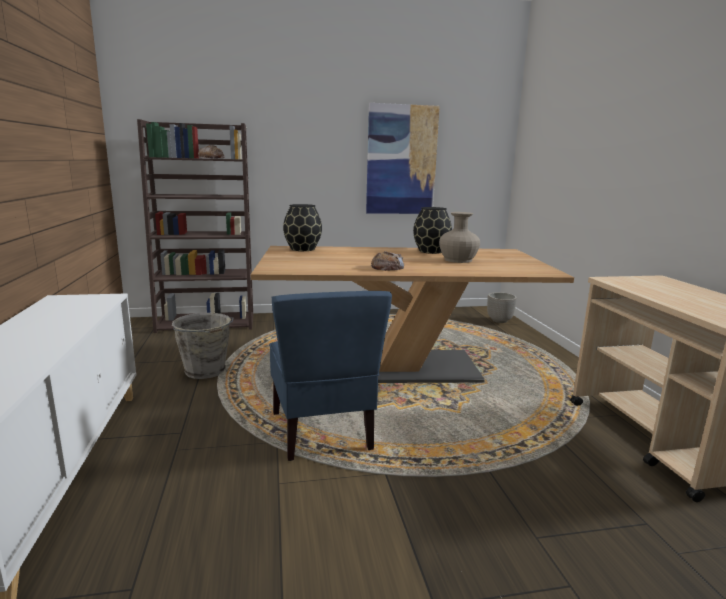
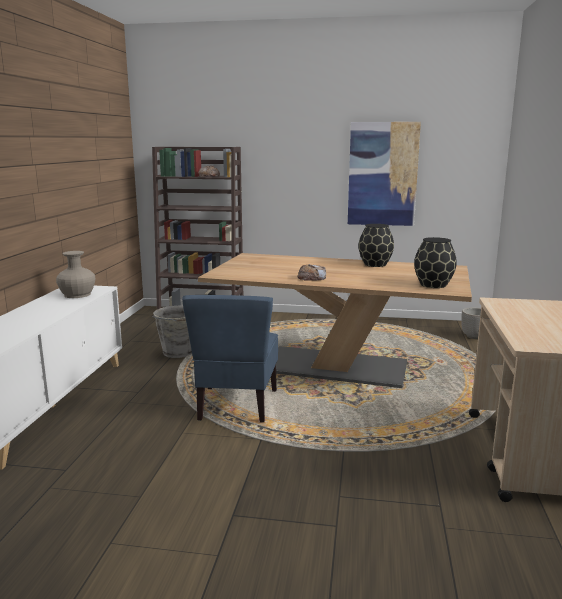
camera: 20 degrees right, 0 degrees up
black vase [283,204,322,251] -> black vase moved to [414,237,457,288]
beige vase [439,212,480,263] -> beige vase moved to [56,251,95,298]

